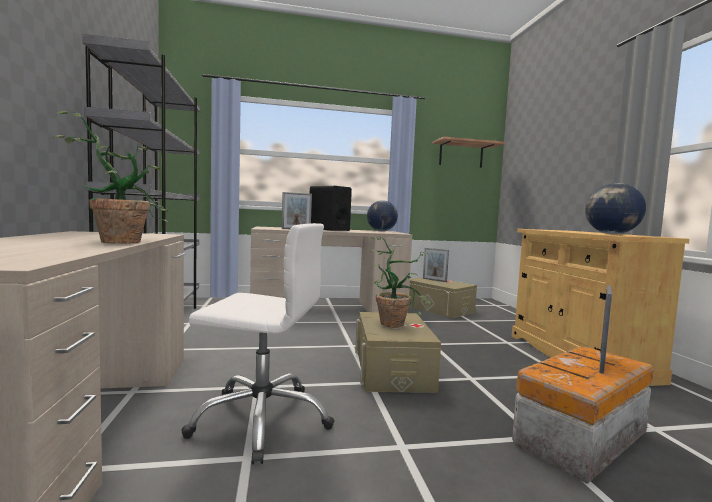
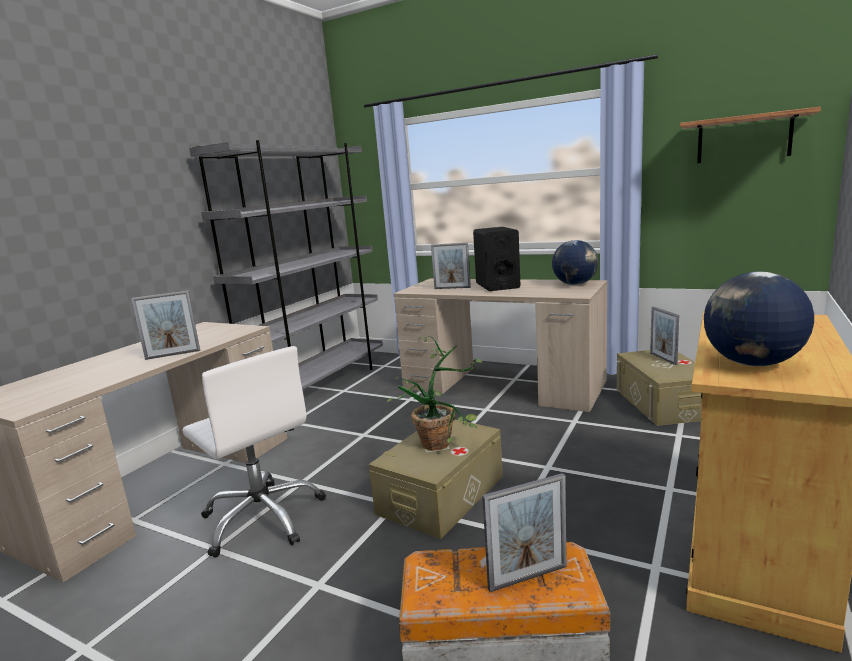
camera: 40 degrees right, 10 degrees up
potted plant [51,111,168,244] -> picture frame [131,291,200,360]

